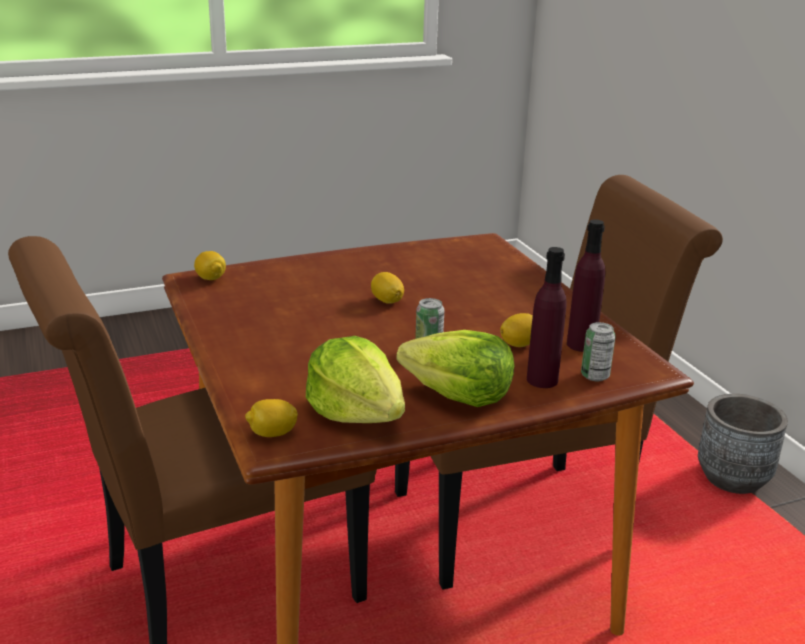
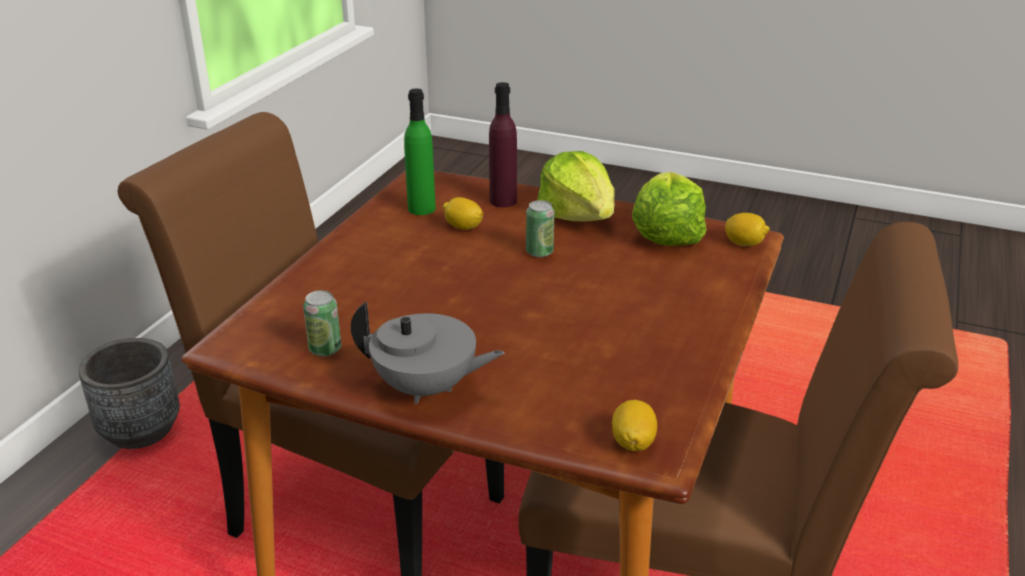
camera: 135 degrees left, 5 degrees up
lemon [371,272,404,304] -> none
purple bottle [567,220,605,352] -> green bottle [404,89,436,215]
can [581,322,616,382] -> can moved to [303,290,341,356]
none -> grey teapot [351,302,504,404]

